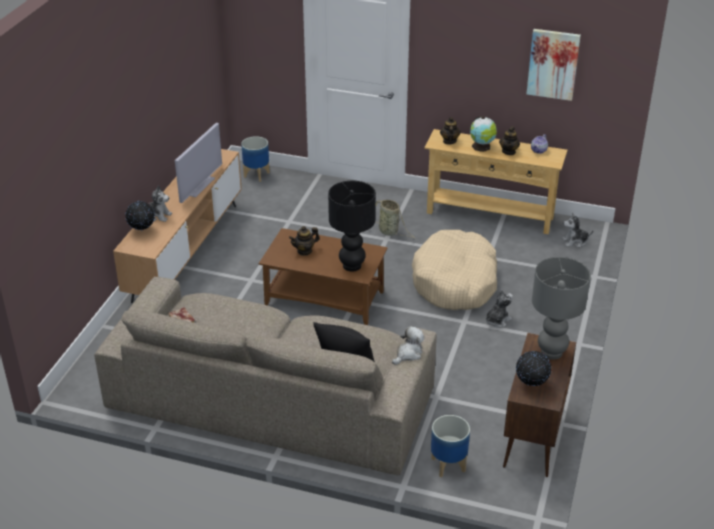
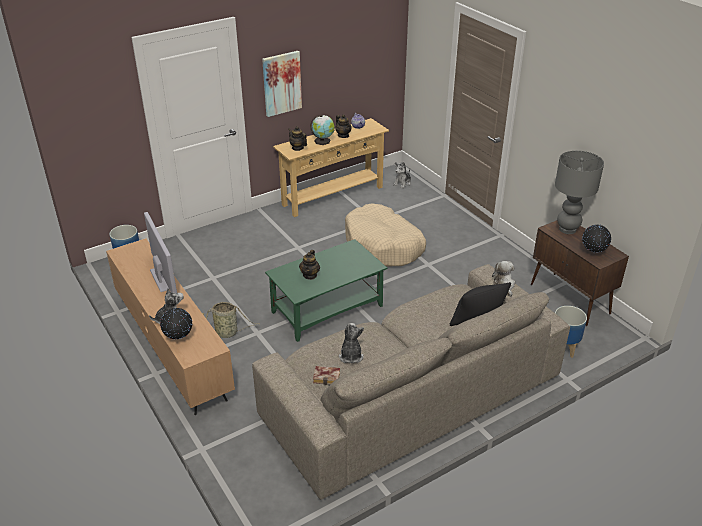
camera: 50 degrees left, 0 degrees up
brown coffee table [259,228,388,325] -> green coffee table [265,239,387,342]
black table lamp [328,181,376,272] -> none
basket [376,200,415,238] -> basket moved to [206,302,258,338]
plush toy [486,290,513,328] -> plush toy moved to [339,323,364,363]
picture [527,29,581,101] -> picture moved to [262,51,302,117]

